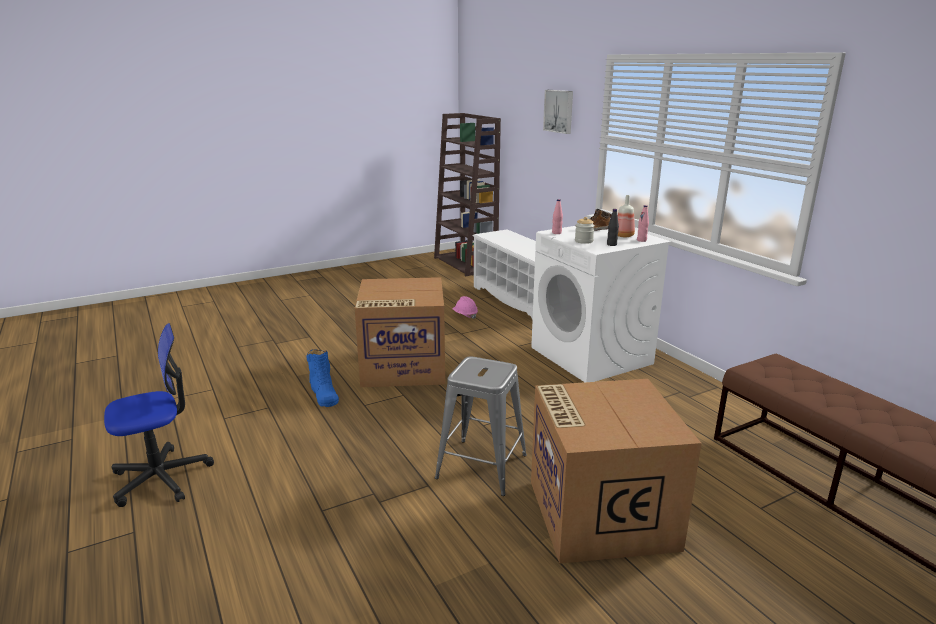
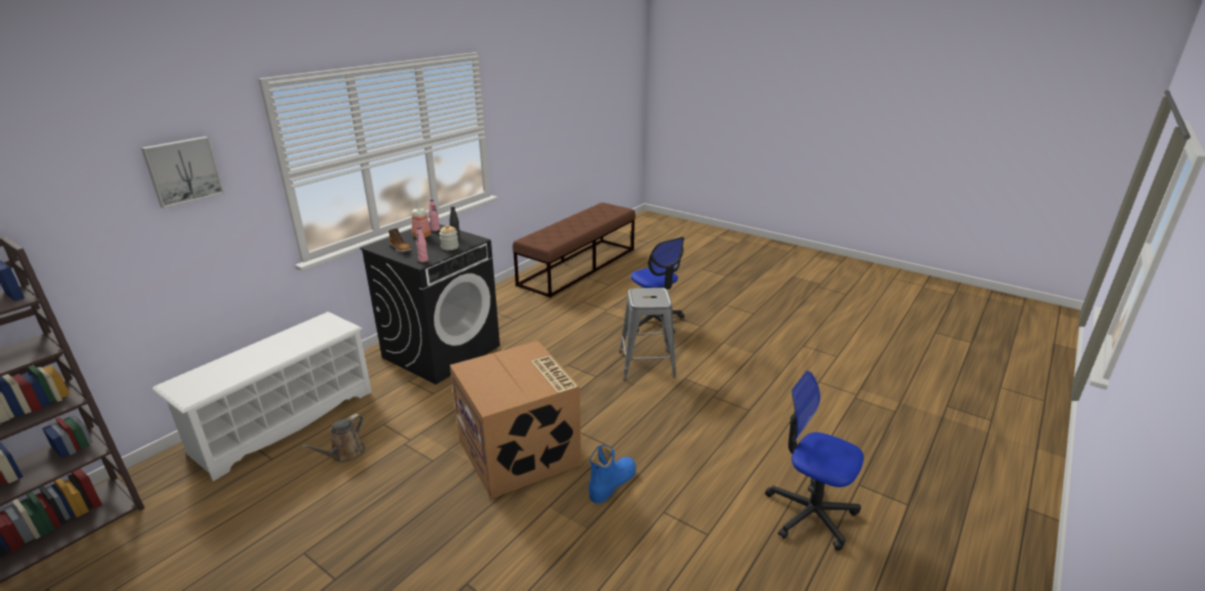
camera: 115 degrees left, 5 degrees up
pink hard hat [452,296,478,319] -> brown watering can [302,414,365,463]
white washing machine [531,226,671,382] -> black washing machine [360,223,500,385]
cardboard box [531,379,702,564] -> office chair [631,237,685,333]

